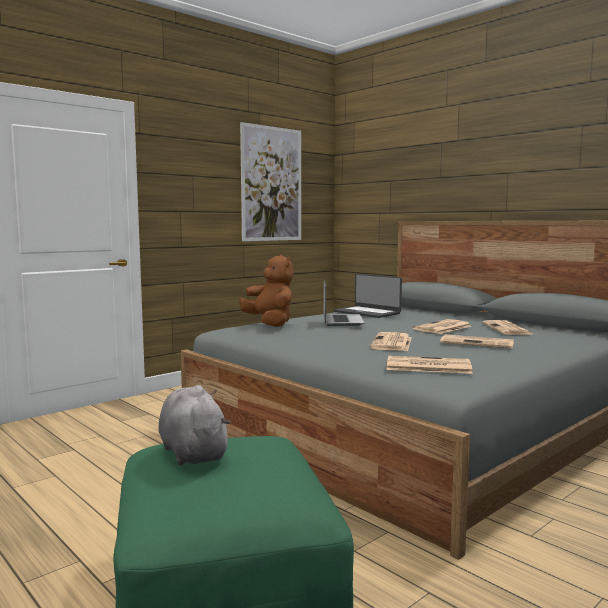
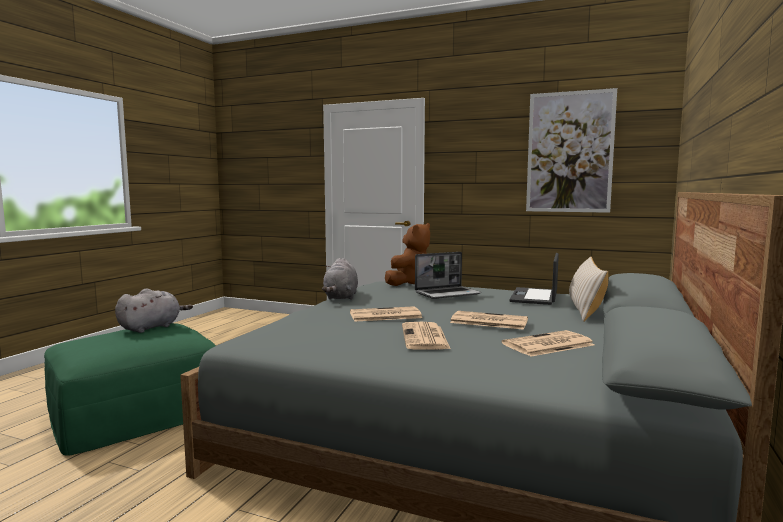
camera: 65 degrees right, 0 degrees up
newspaper [387,356,472,374] -> none
none -> grey plush toy [322,258,358,300]
none -> beige pillow [569,256,608,322]

